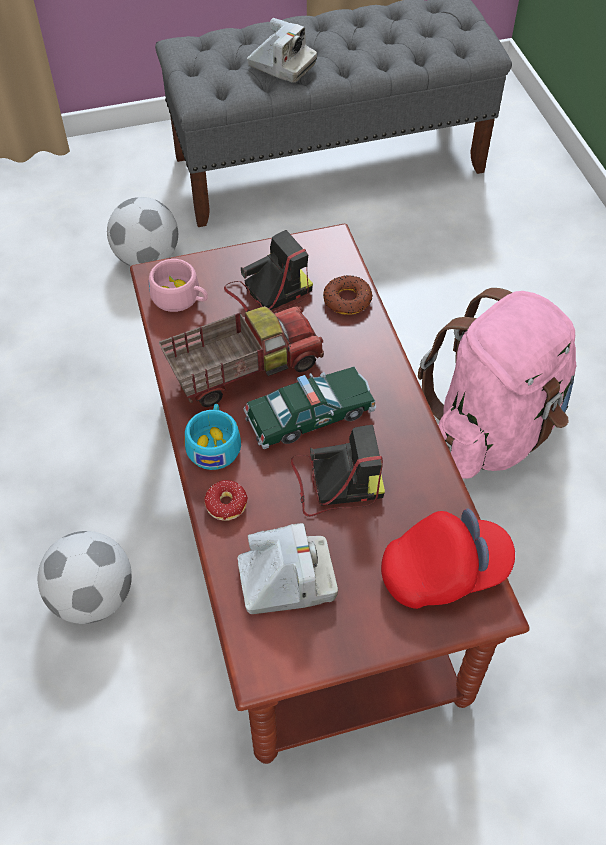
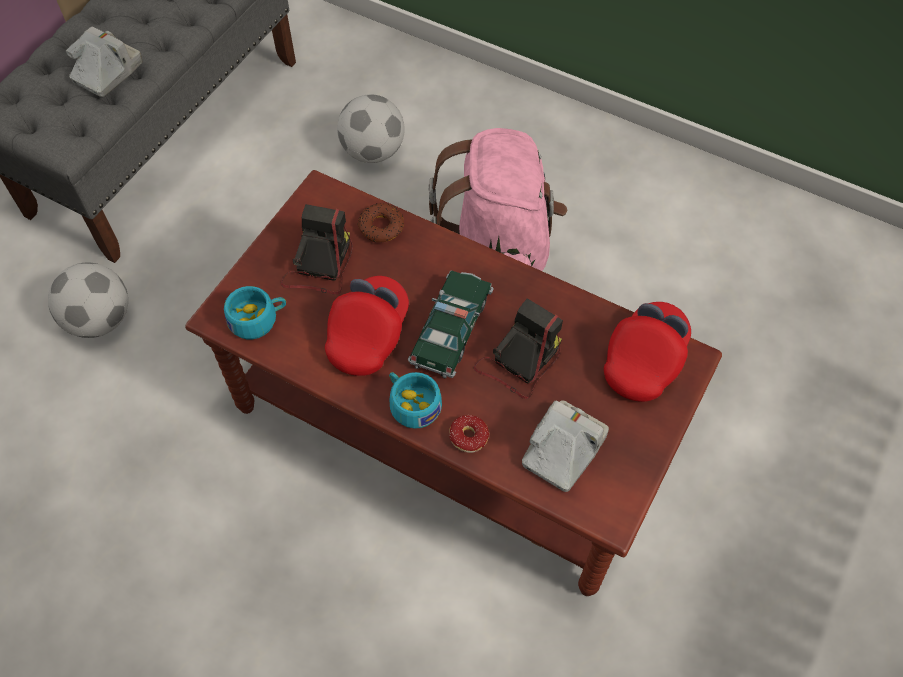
camera: 45 degrees left, 5 degrees up
football [38,531,132,624] -> football moved to [337,94,405,163]
pink cup [149,259,208,312] -> turquoise cup [224,286,286,339]
toy truck [159,306,324,407] -> red cap [325,276,409,376]
camera [247,18,317,83] -> camera turned 45 degrees counterclockwise [66,26,142,97]

